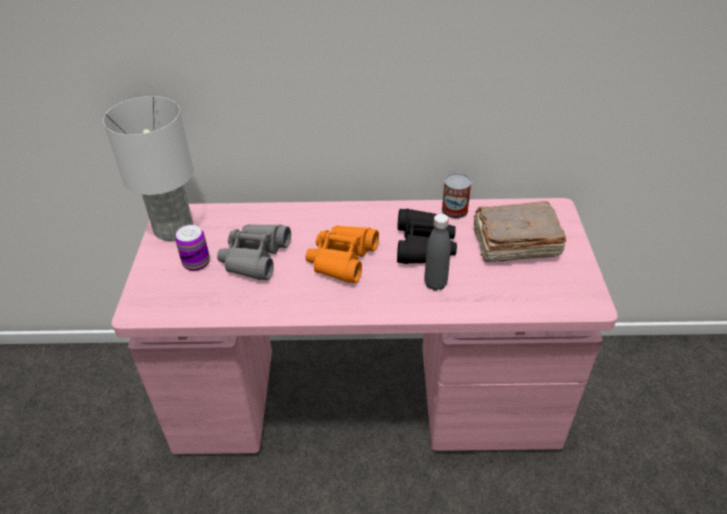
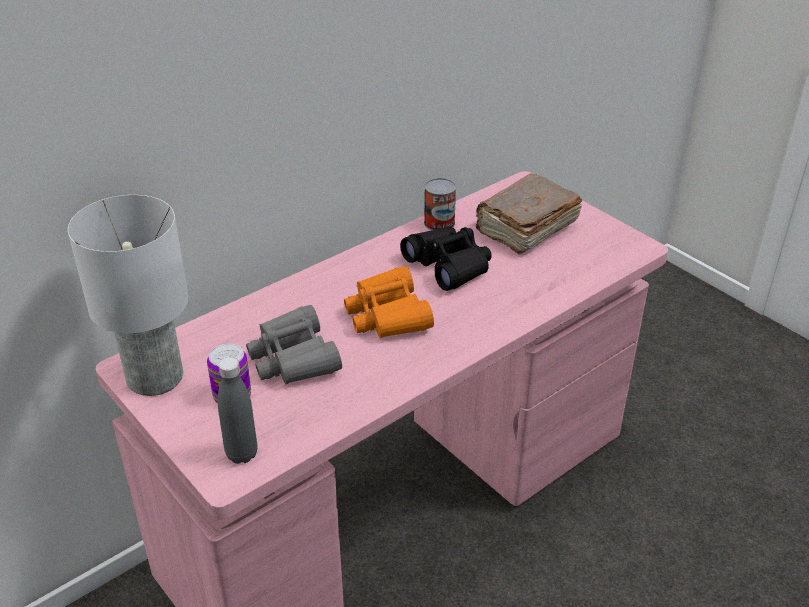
camera: 40 degrees left, 5 degrees down
grey bottle [424,214,451,291] -> grey bottle moved to [218,357,258,464]

